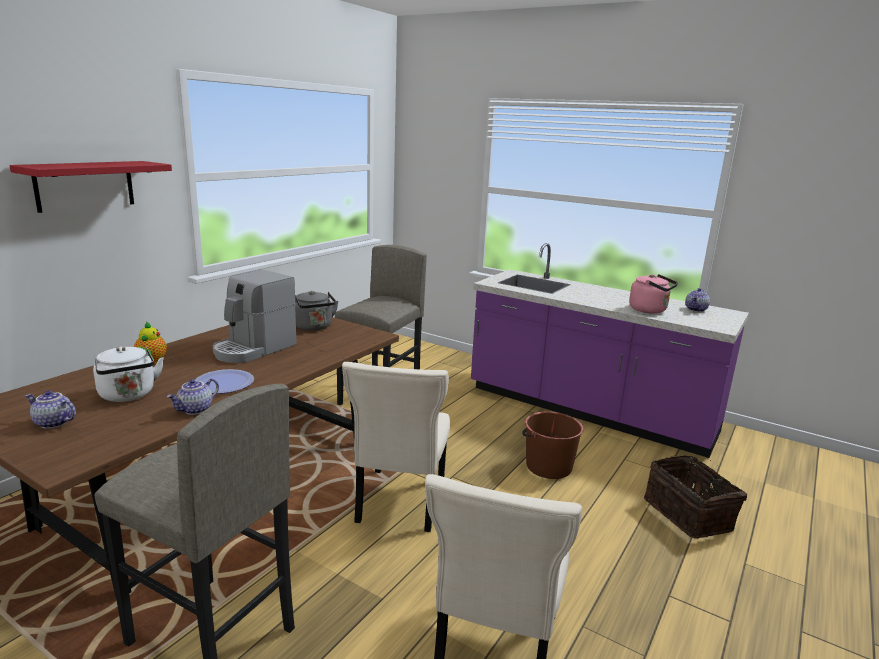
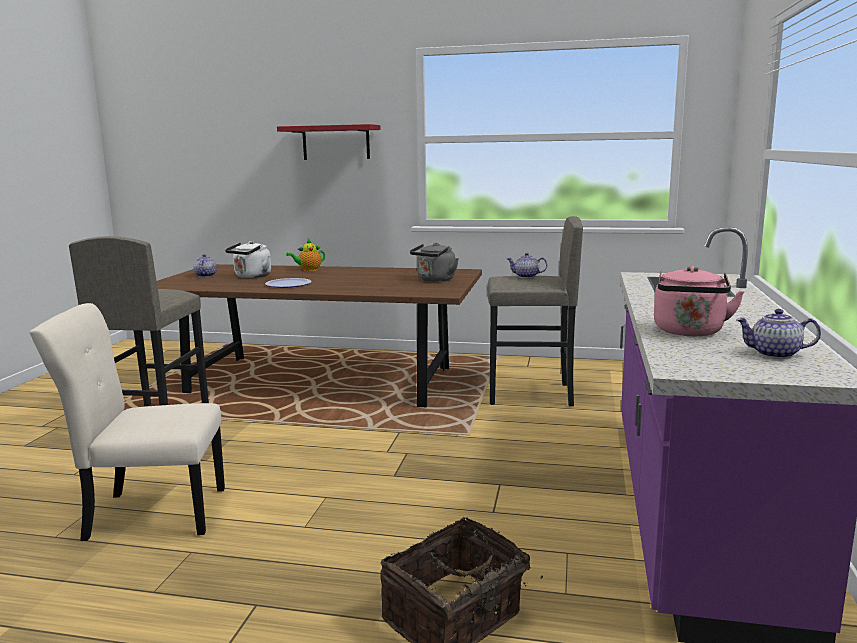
camera: 70 degrees right, 5 degrees down
teapot [167,378,219,415] -> teapot moved to [507,253,547,278]
coffee machine [213,269,297,363] -> none
beige chair [342,362,450,532] -> none
brown bucket [522,411,583,479] -> none

